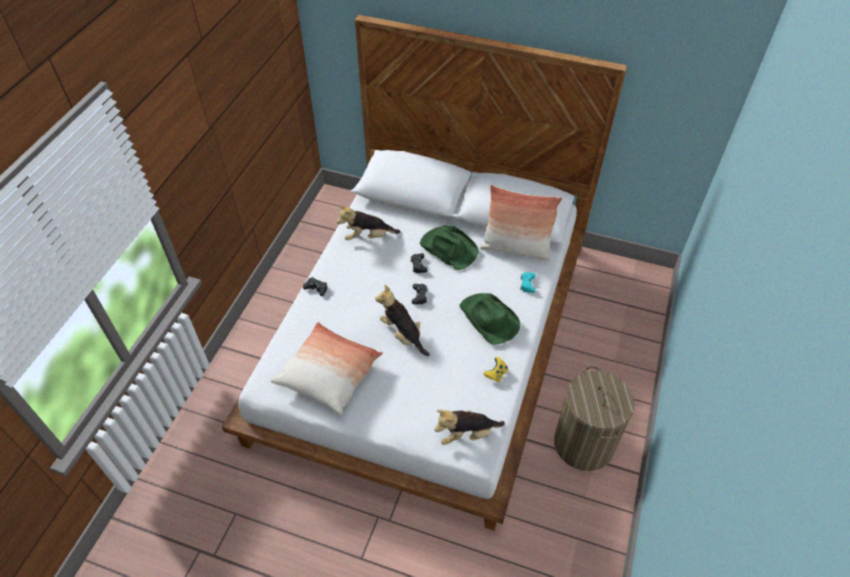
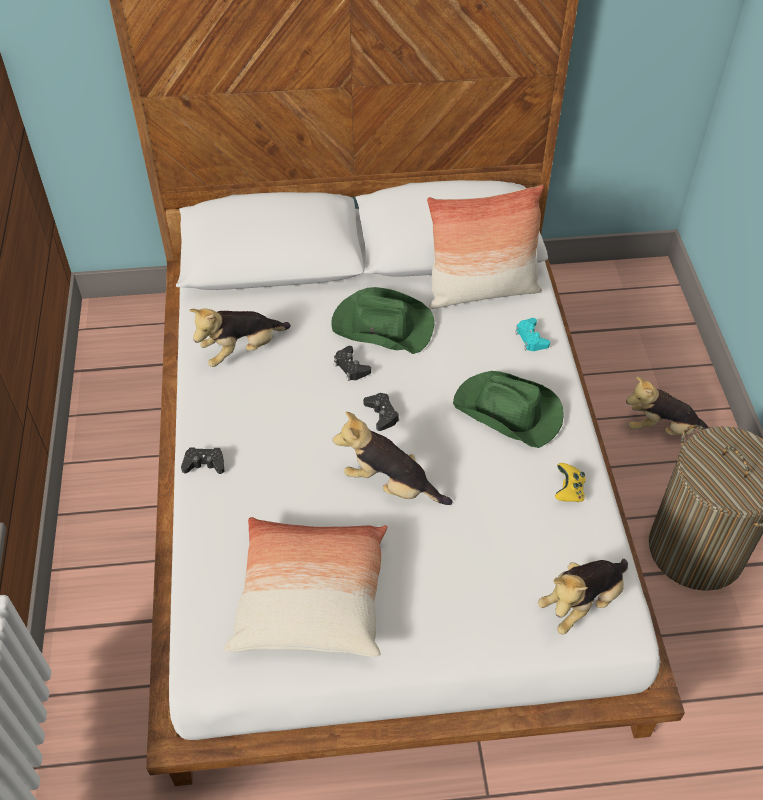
camera: 25 degrees left, 0 degrees up
none -> plush toy [626,376,710,436]

